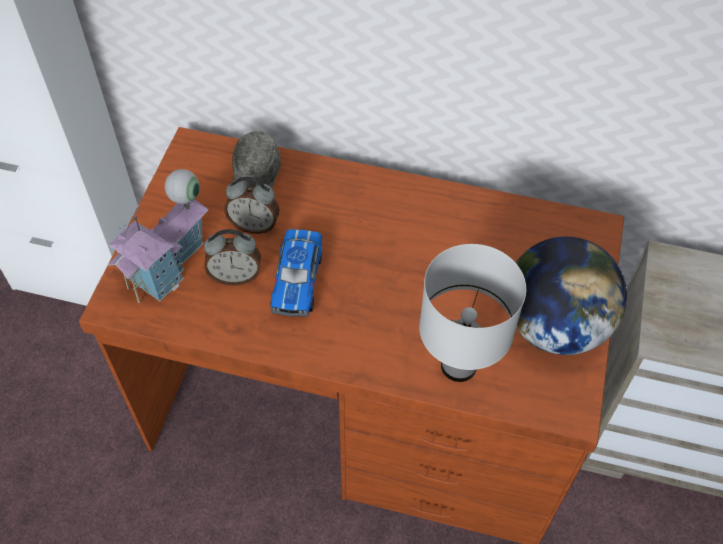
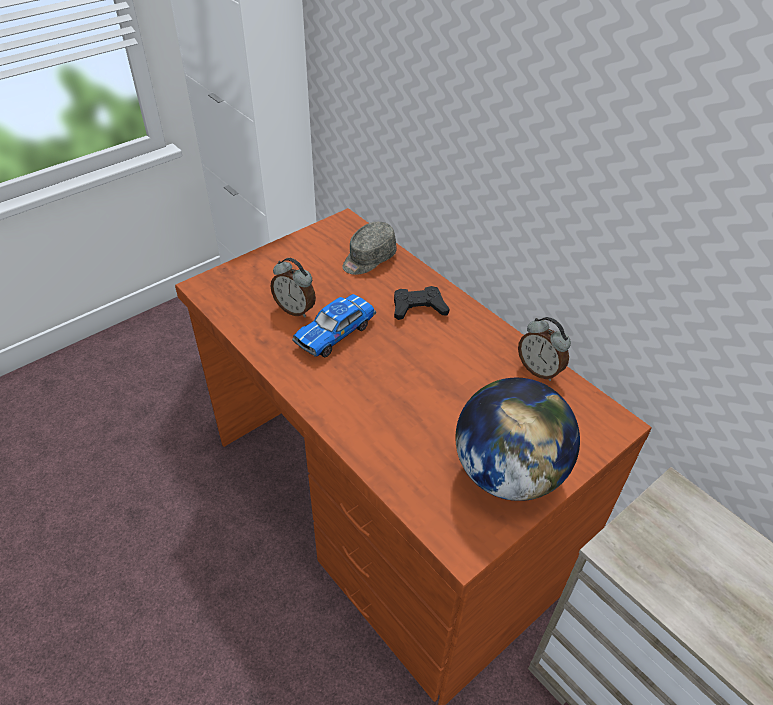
camera: 35 degrees right, 10 degrees down
toy house [108,169,209,304] -> none
alarm clock [224,177,280,234] -> alarm clock moved to [518,317,571,381]
white table lamp [419,244,526,382] -> none
none -> black game controller [394,286,450,320]

